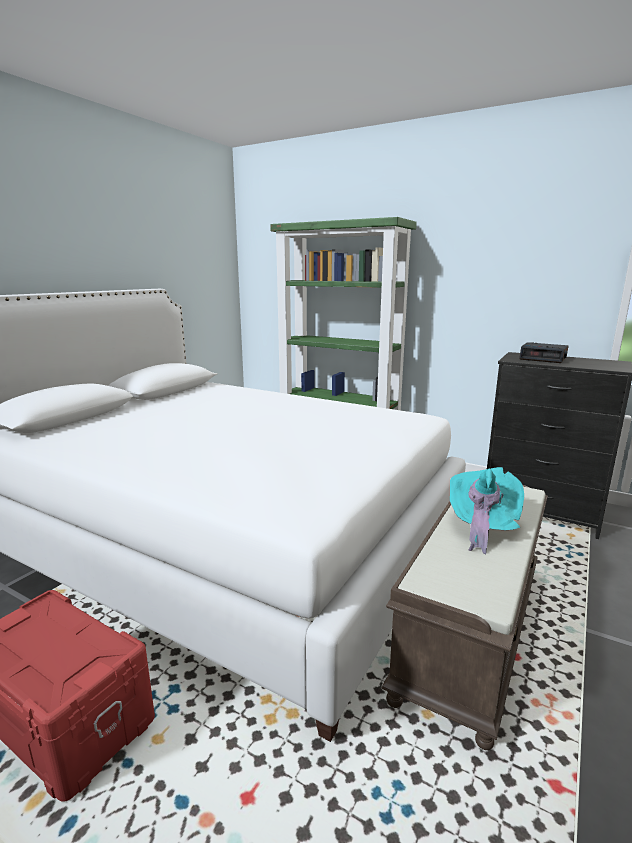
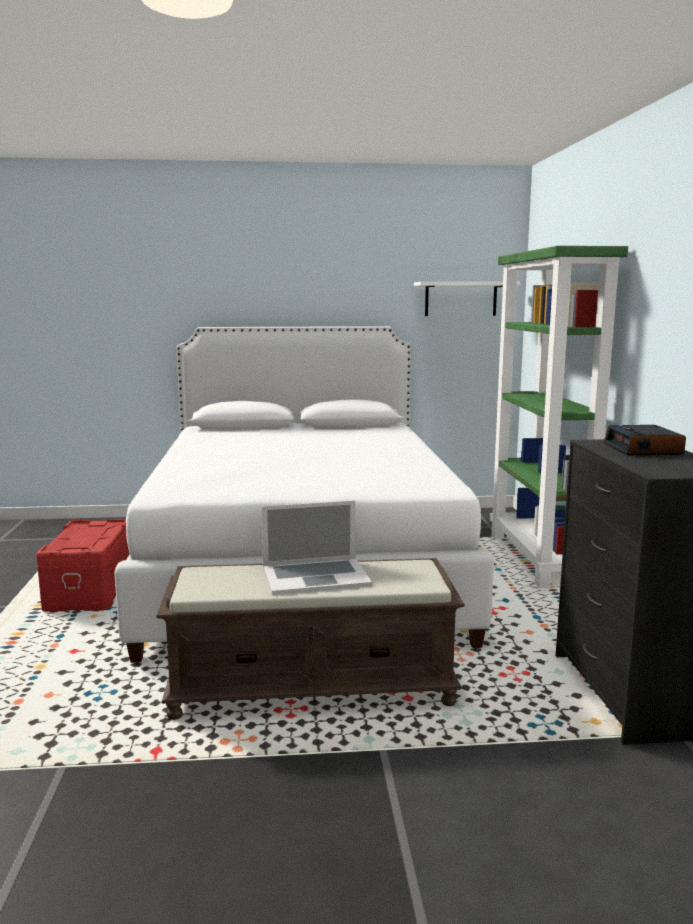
camera: 55 degrees right, 5 degrees down
turquoise hat [450,467,524,554] -> laptop [262,501,372,595]
none -> white shelf [414,282,520,316]

